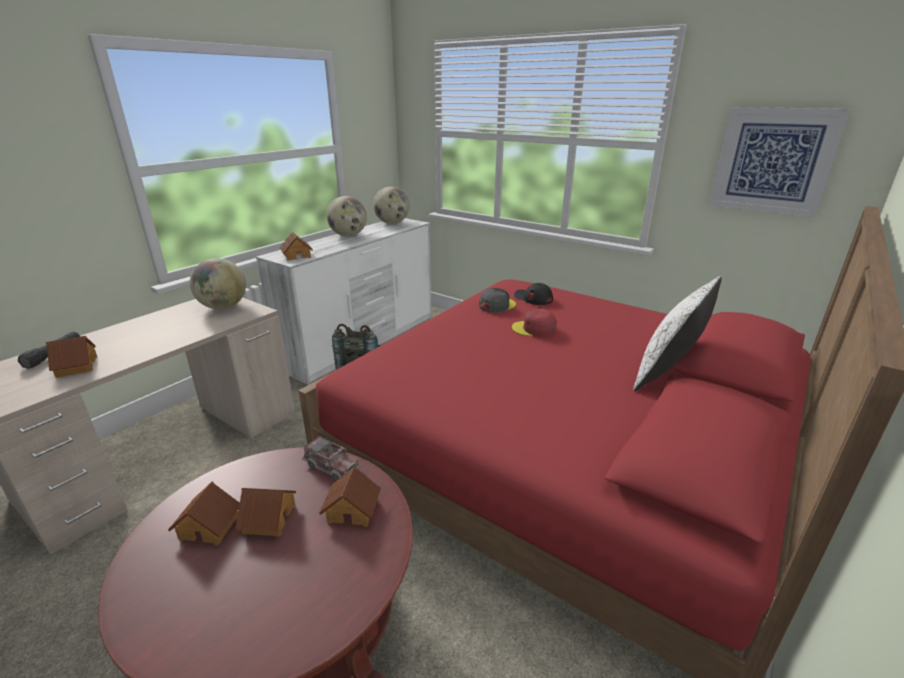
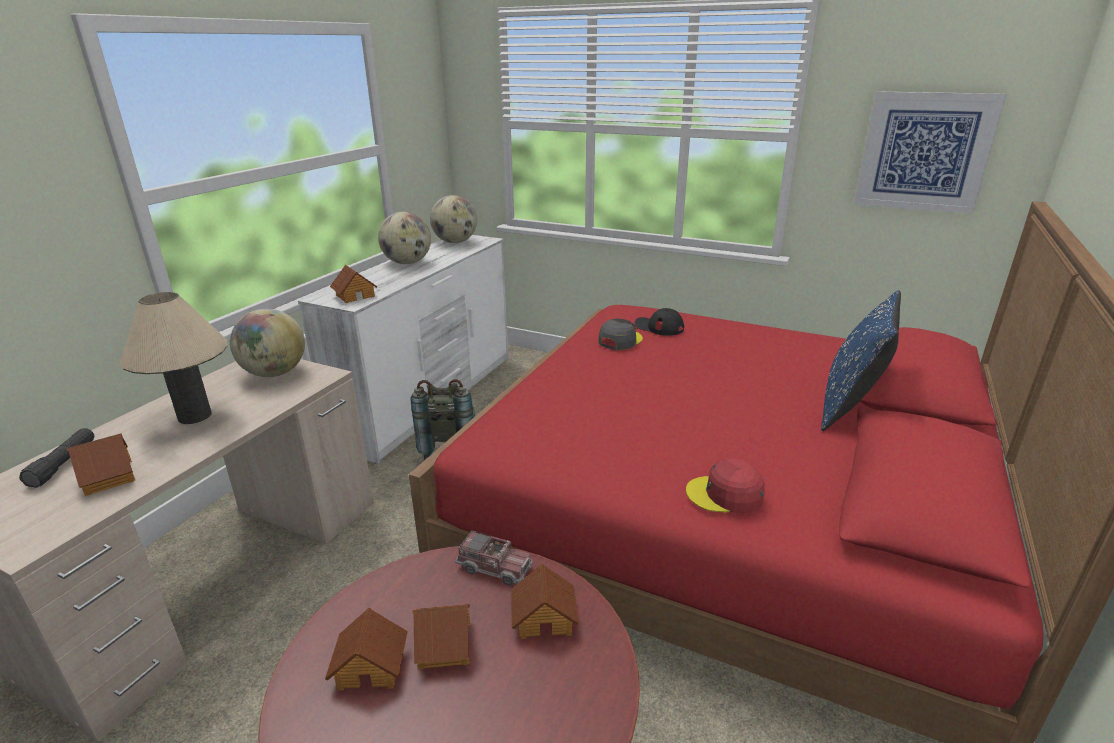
camera: 10 degrees left, 0 degrees up
red cap [512,309,557,337] -> red cap moved to [686,459,765,513]
white pillow [633,276,722,391] -> blue pillow [821,290,901,431]
none -> beige table lamp [119,292,227,424]

